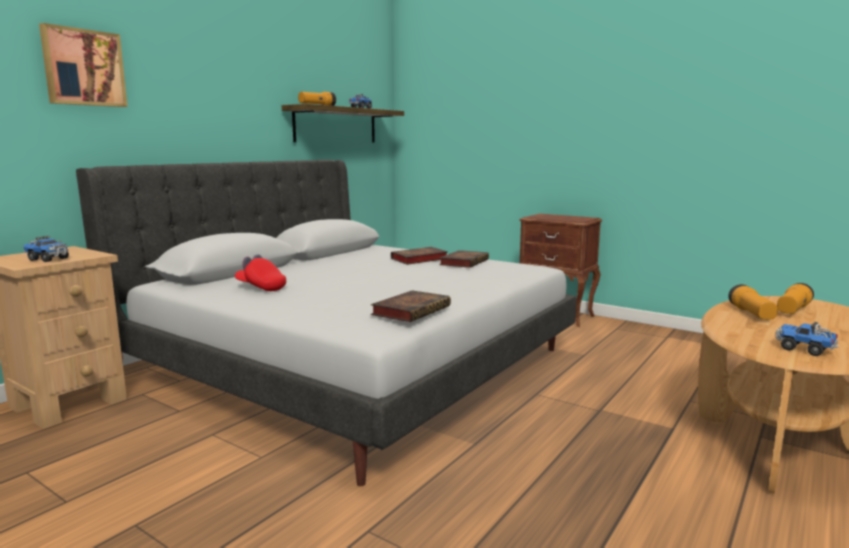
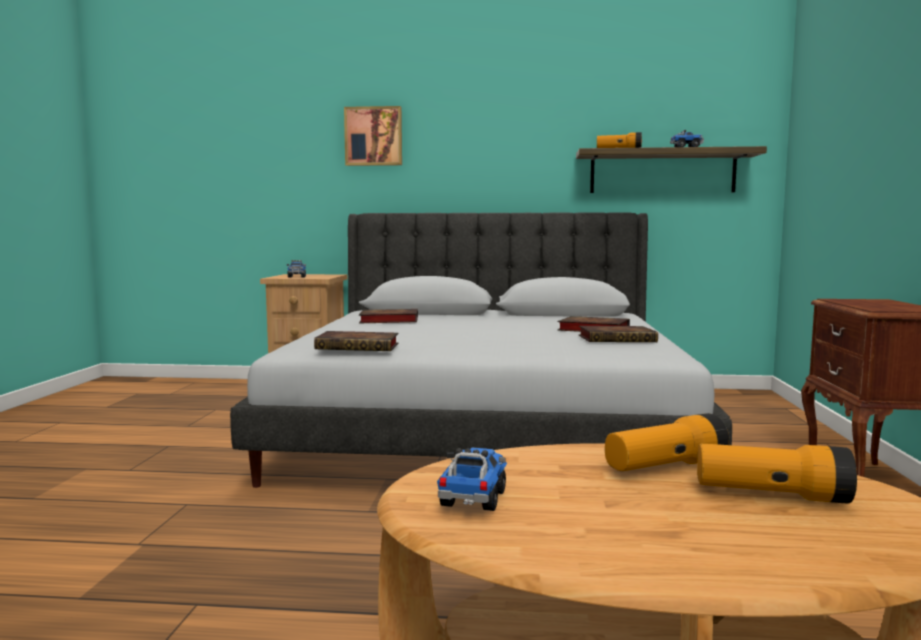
camera: 60 degrees right, 5 degrees down
red cap [235,254,286,291] -> book [359,309,418,323]

